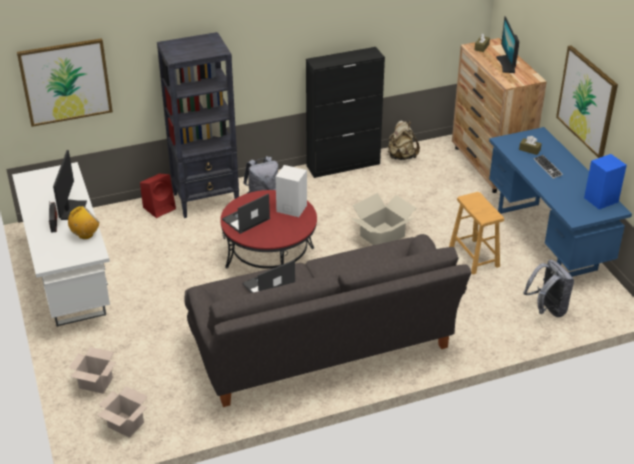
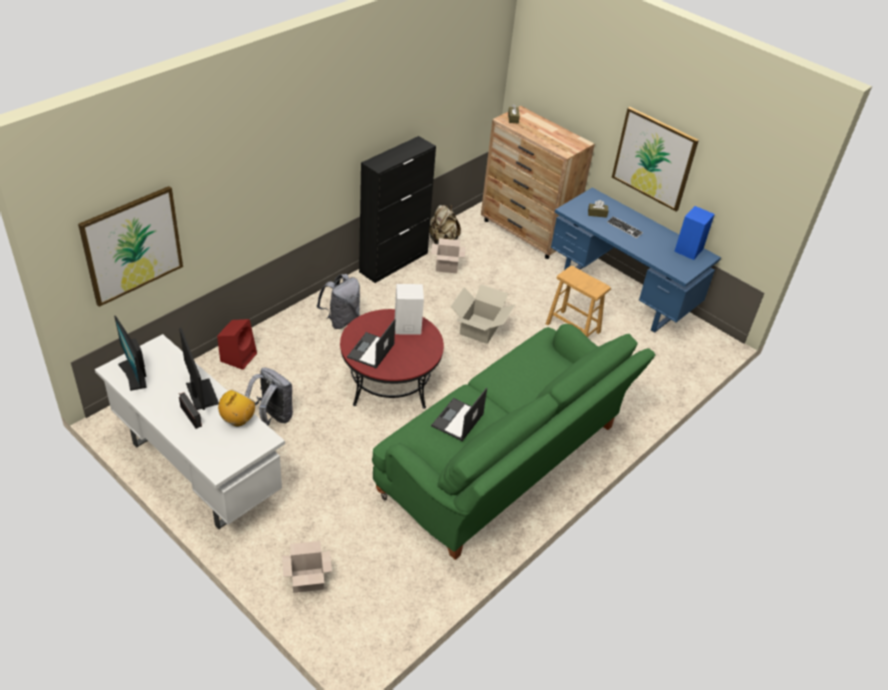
camera: 30 degrees left, 5 degrees up
cardboard box [97,386,148,438] -> cardboard box moved to [431,238,466,273]
black bookcase [157,32,239,218] -> none
grey sofa [184,234,471,407] -> green sofa [372,324,655,560]
monitor [496,16,519,73] -> monitor moved to [114,316,147,391]
grey backpack [524,260,574,317] -> grey backpack moved to [245,368,293,426]

